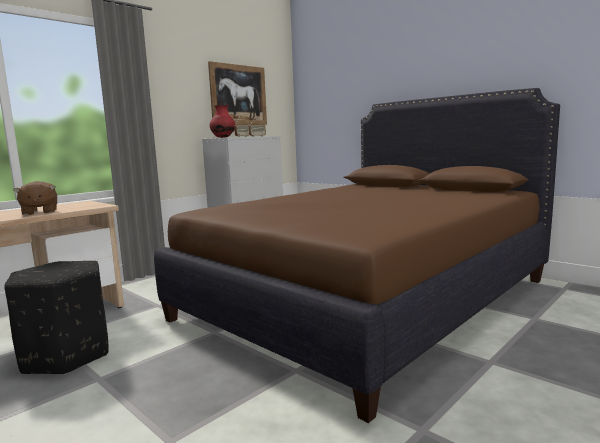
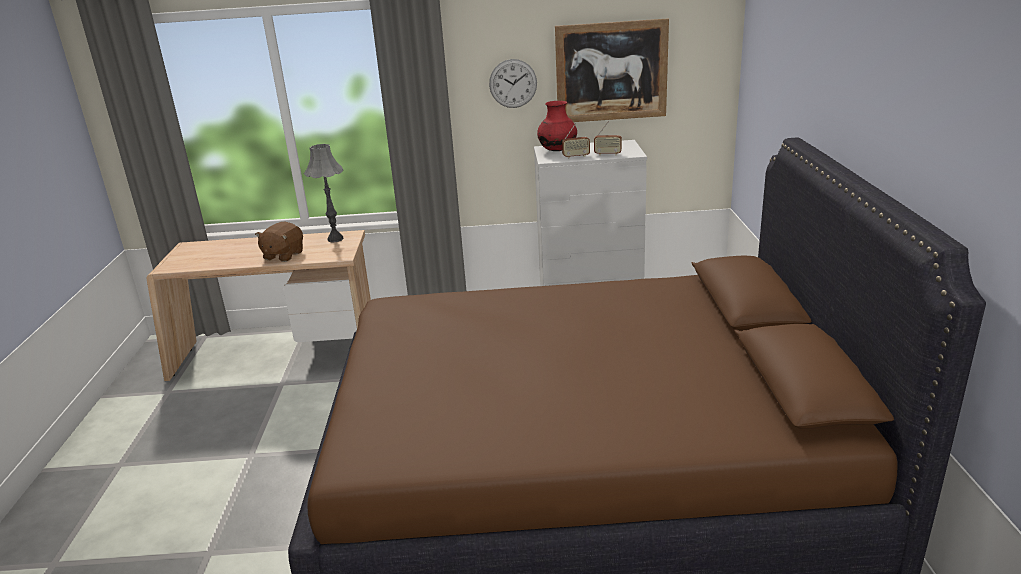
camera: 45 degrees right, 15 degrees up
black ottoman [4,261,109,375] -> none
none -> grey table lamp [304,144,343,242]
none -> wall clock [489,59,537,108]

